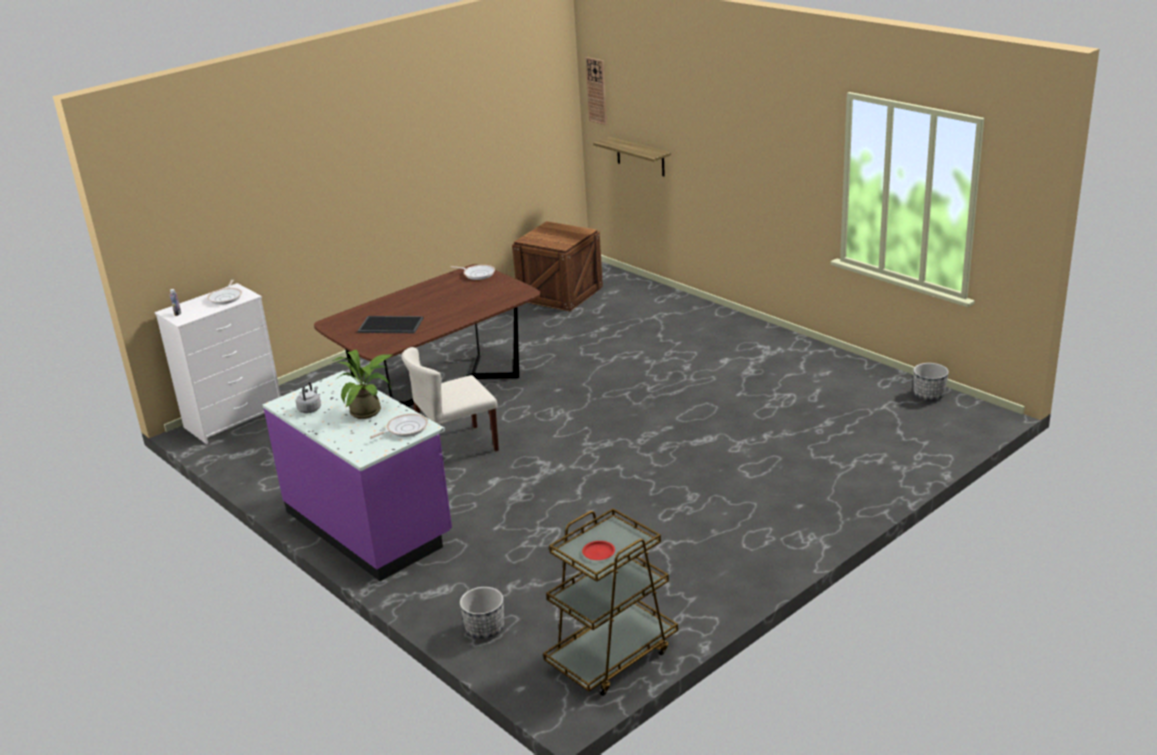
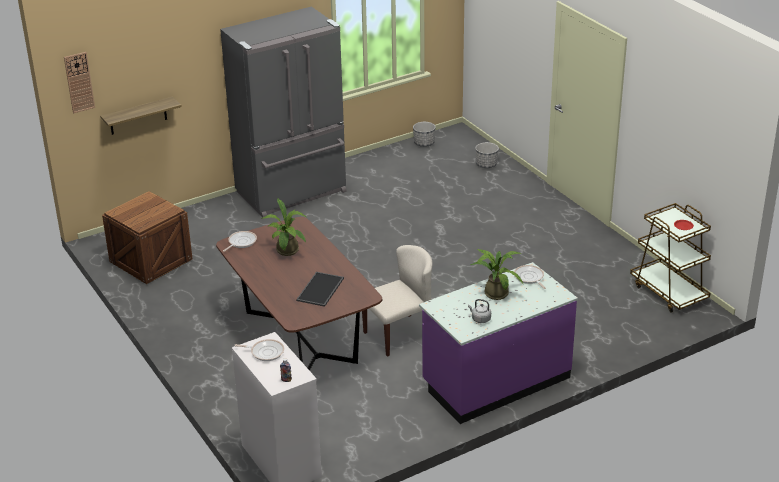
camera: 80 degrees left, 5 degrees up
beige chair [402,347,499,451] -> beige chair turned 105 degrees counterclockwise [362,245,432,357]
planter [460,587,504,639] -> planter moved to [475,142,499,168]
none -> grey fridge [220,6,347,218]
none -> potted plant [262,199,306,256]

